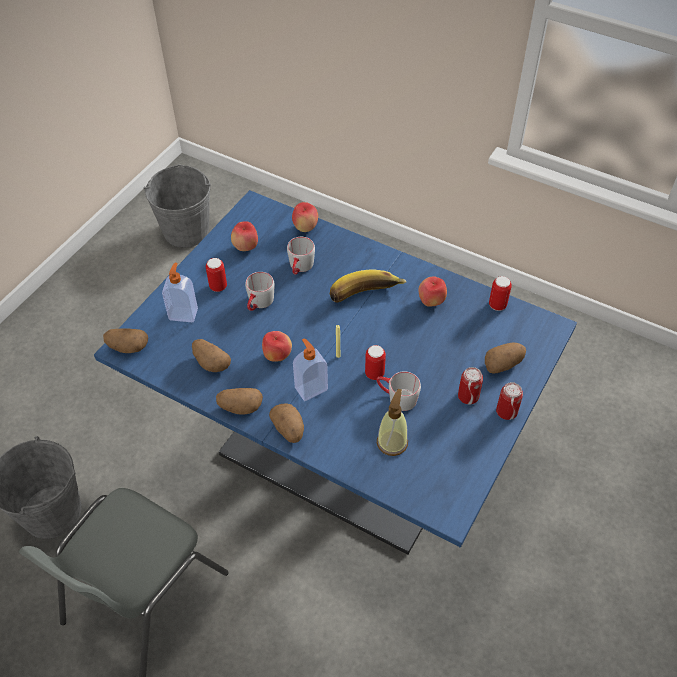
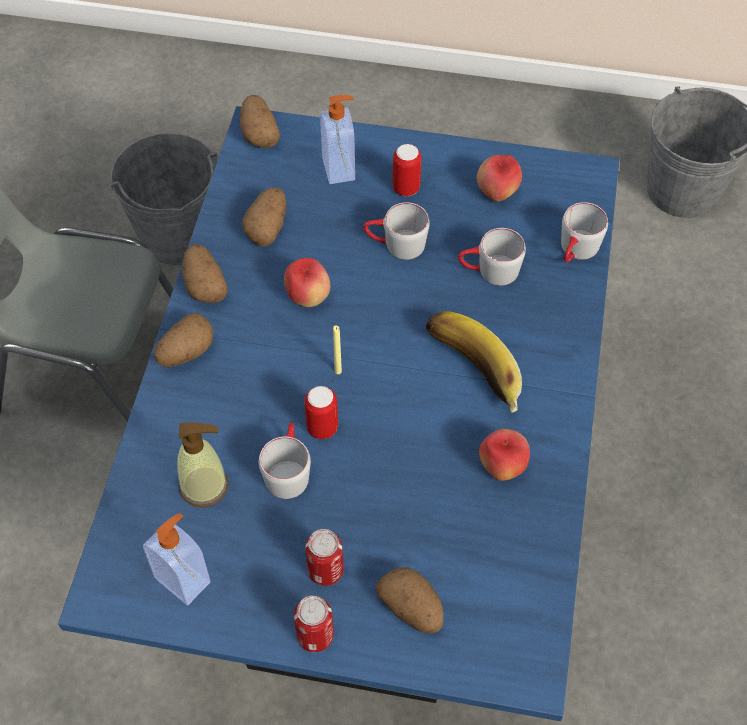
camera: 70 degrees right, 5 degrees up
apple [292,202,318,232] -> grey mug [561,202,608,263]
soap dispenser [293,339,328,401] -> soap dispenser moved to [143,513,211,605]
can [489,276,512,311] -> none

